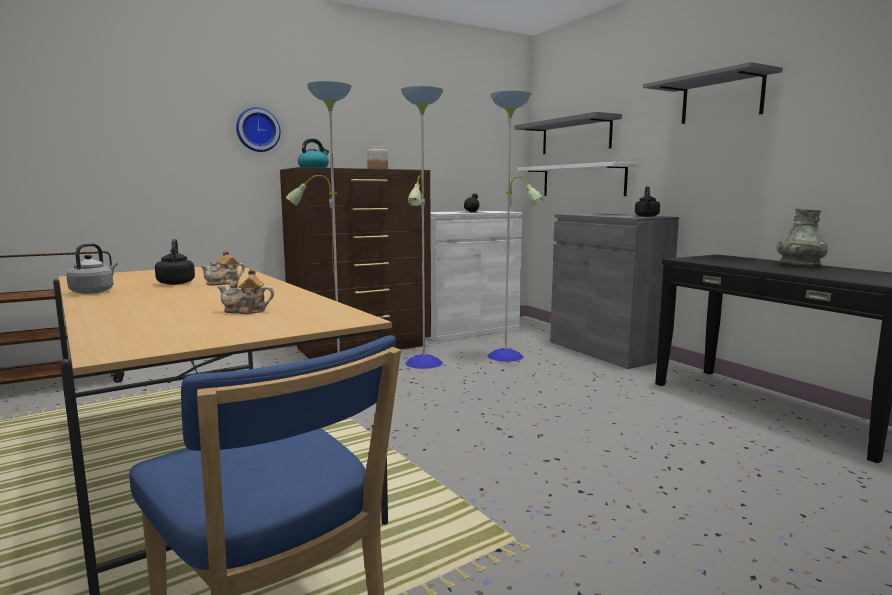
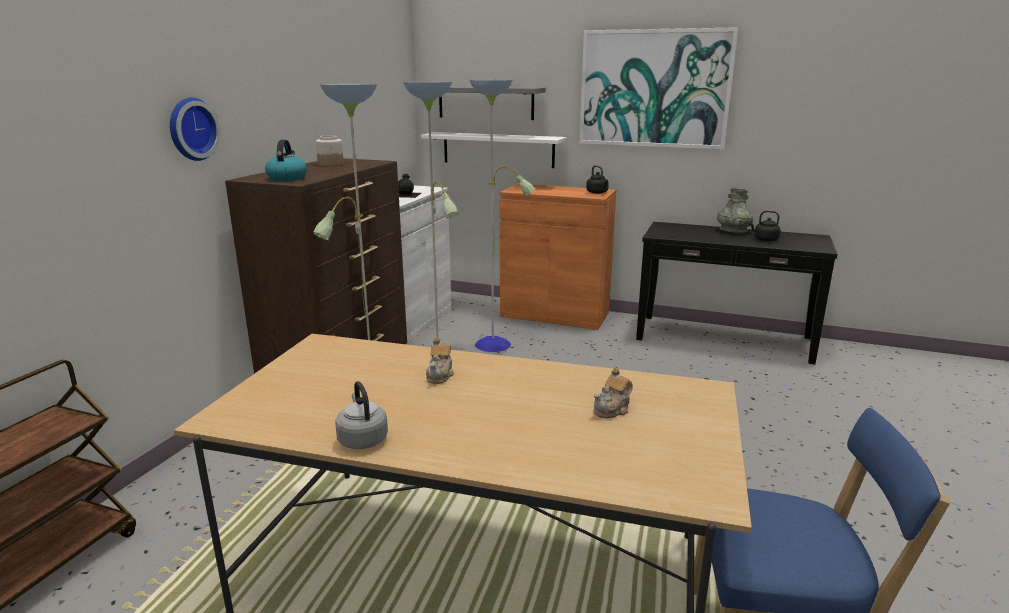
camera: 40 degrees left, 10 degrees up
black kettle [155,239,195,285] -> black kettle moved to [749,210,780,241]
grey cabinet [550,213,679,369] -> orange cabinet [500,183,616,330]
grey shelf [643,62,783,124] -> picture [579,27,738,149]

